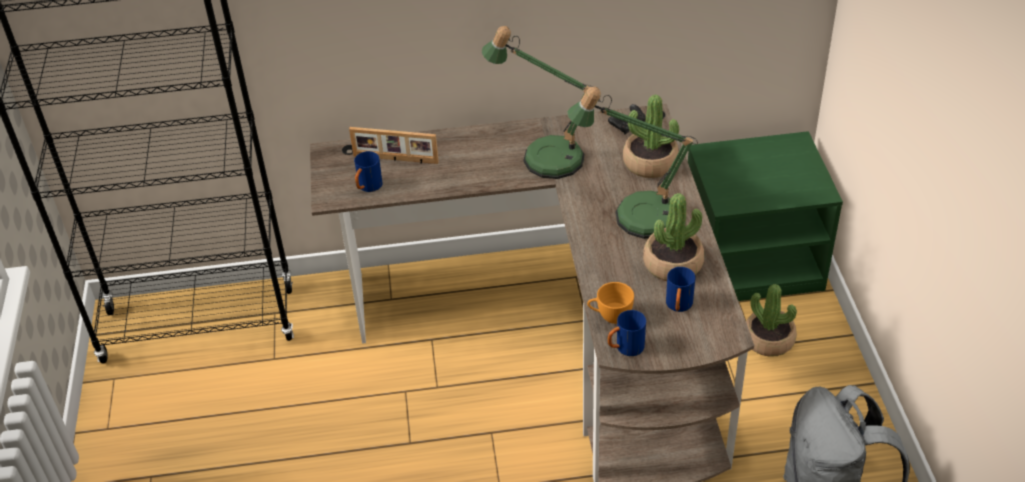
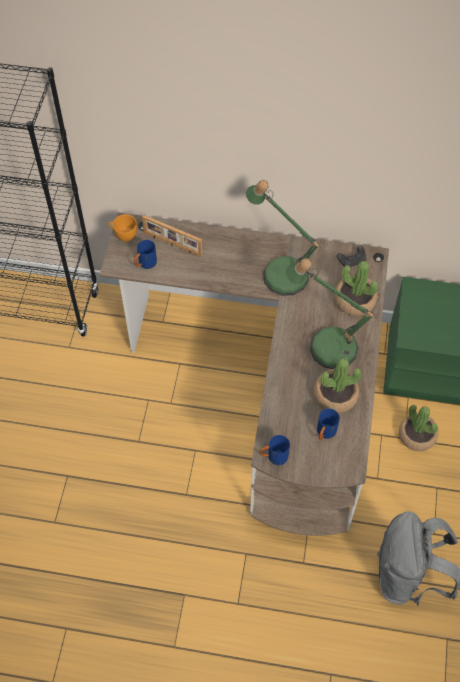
camera: 15 degrees right, 15 degrees up
orange cup [587,282,634,324] -> orange cup moved to [108,214,137,242]

